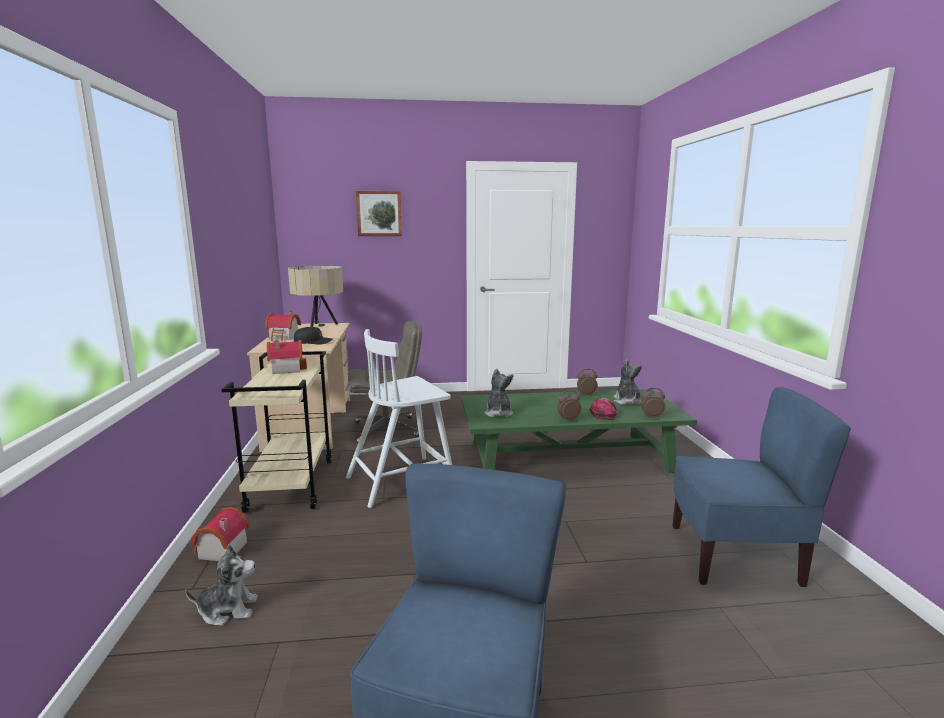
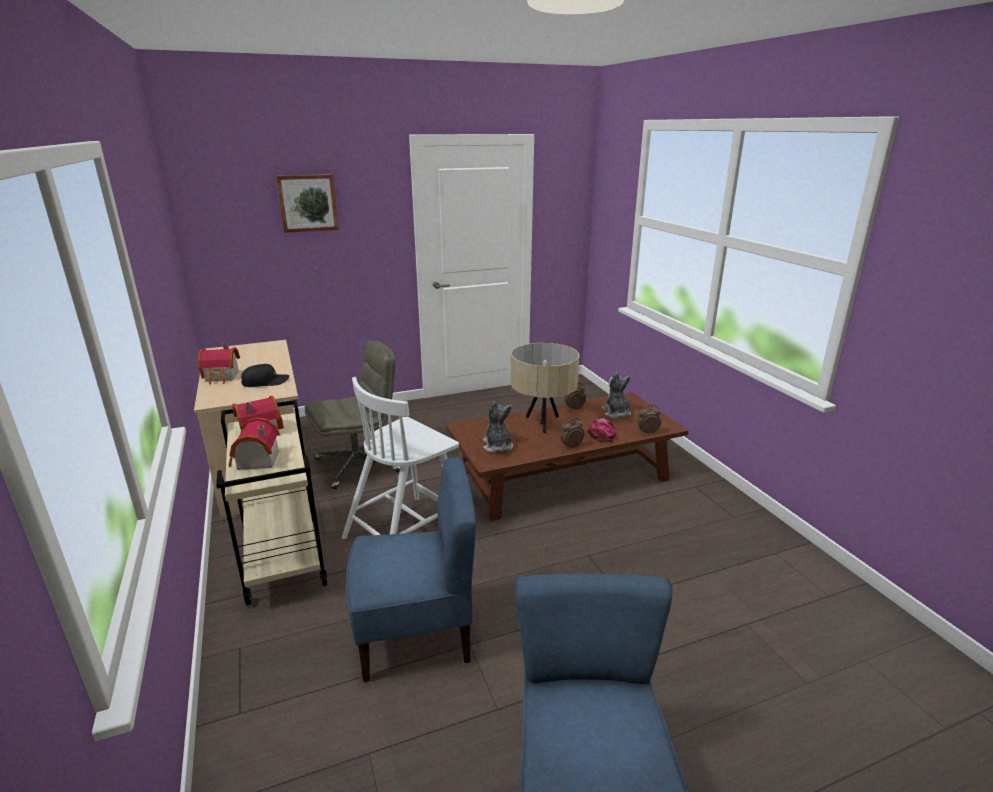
camera: 15 degrees left, 10 degrees up
plush toy [185,545,258,626] -> none
toy house [191,507,250,561] -> toy house moved to [229,417,280,470]
beige table lamp [288,266,343,327] -> beige table lamp moved to [511,343,580,433]
green coffee table [461,389,697,473] -> brown coffee table [446,392,689,521]
blue chair [673,387,851,587] -> blue chair moved to [346,457,476,682]

